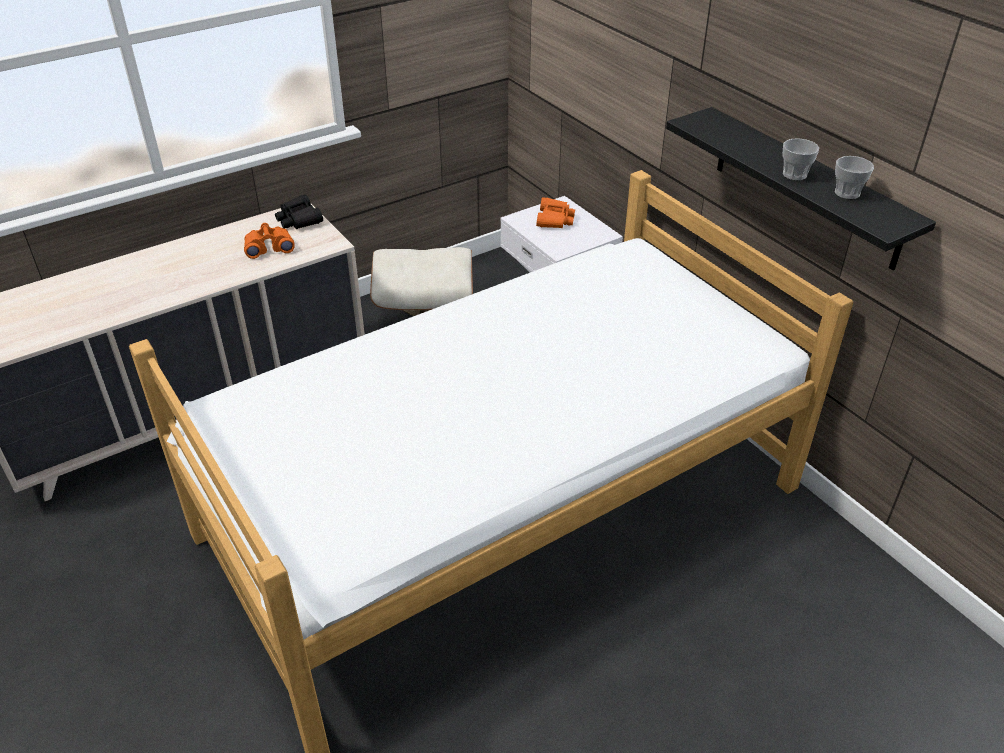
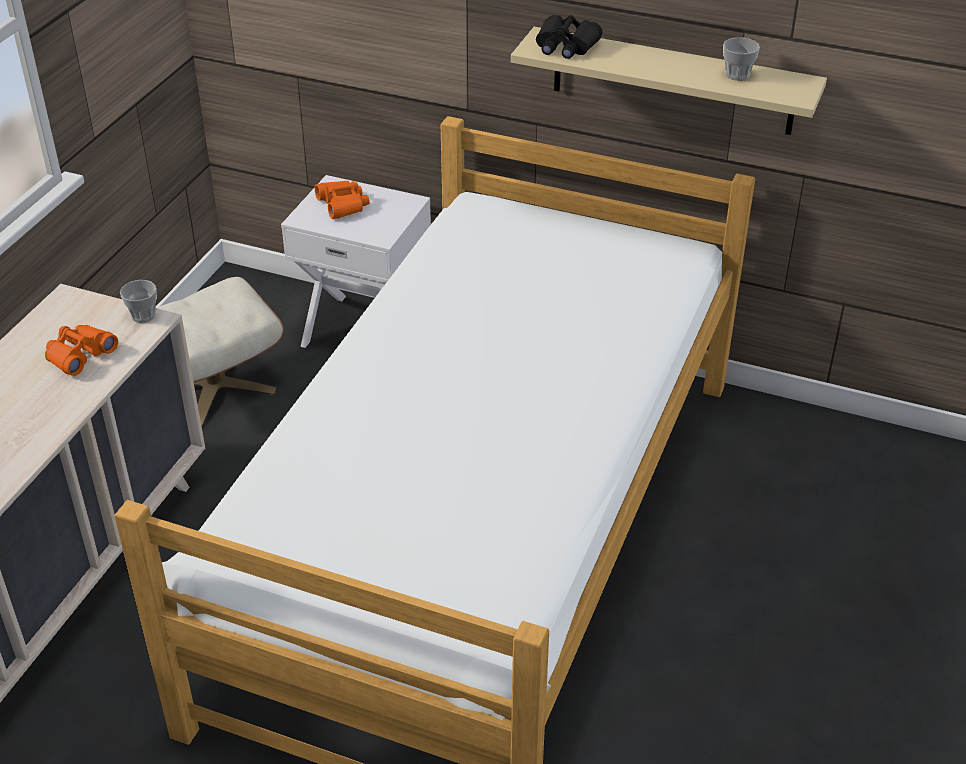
camera: 35 degrees left, 0 degrees up
black binoculars [275,195,323,229] -> black binoculars moved to [536,15,602,59]
black shelf [666,107,936,270] -> beige shelf [511,27,827,135]
cup [782,138,819,180] -> cup moved to [120,280,157,323]

